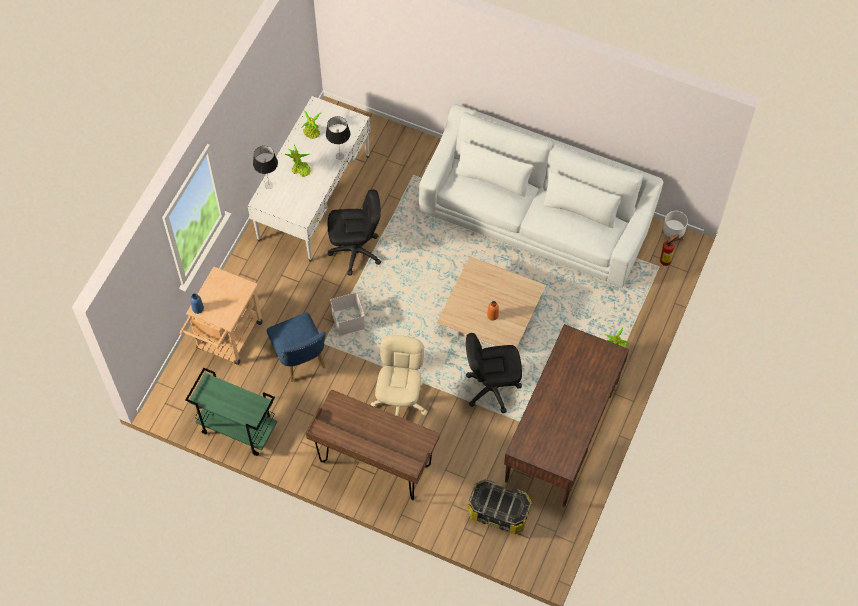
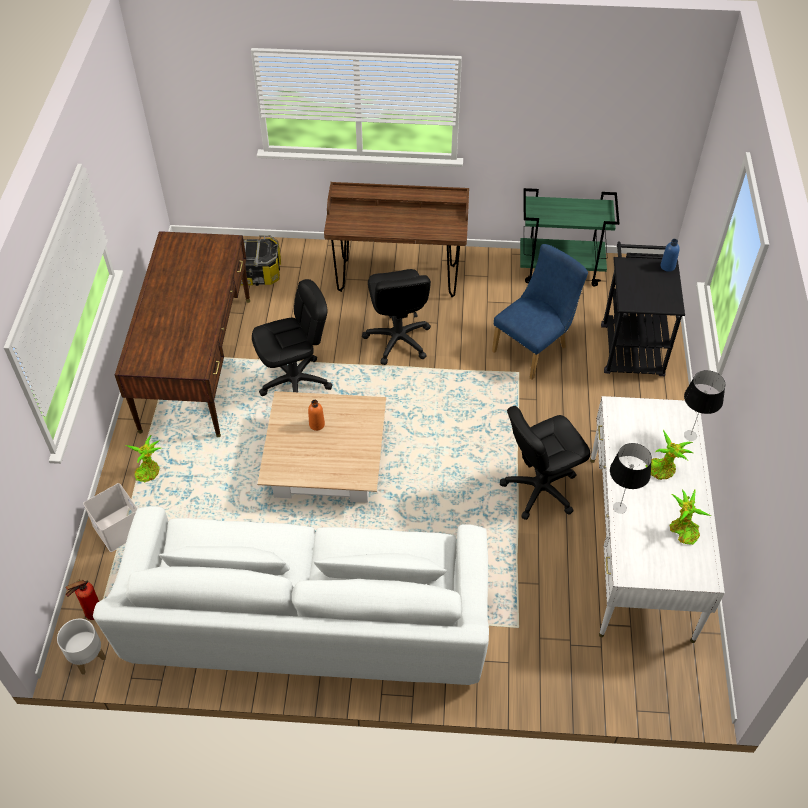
camera: 160 degrees right, 10 degrees down
beige cart [180,266,263,365] -> black cart [601,242,685,377]
blue chair [267,312,326,382] -> blue chair turned 90 degrees clockwise [492,244,588,380]
white storage box [330,293,365,336] -> white storage box moved to [83,483,138,552]
beige office chair [371,335,428,417] -> black office chair [362,269,431,365]

